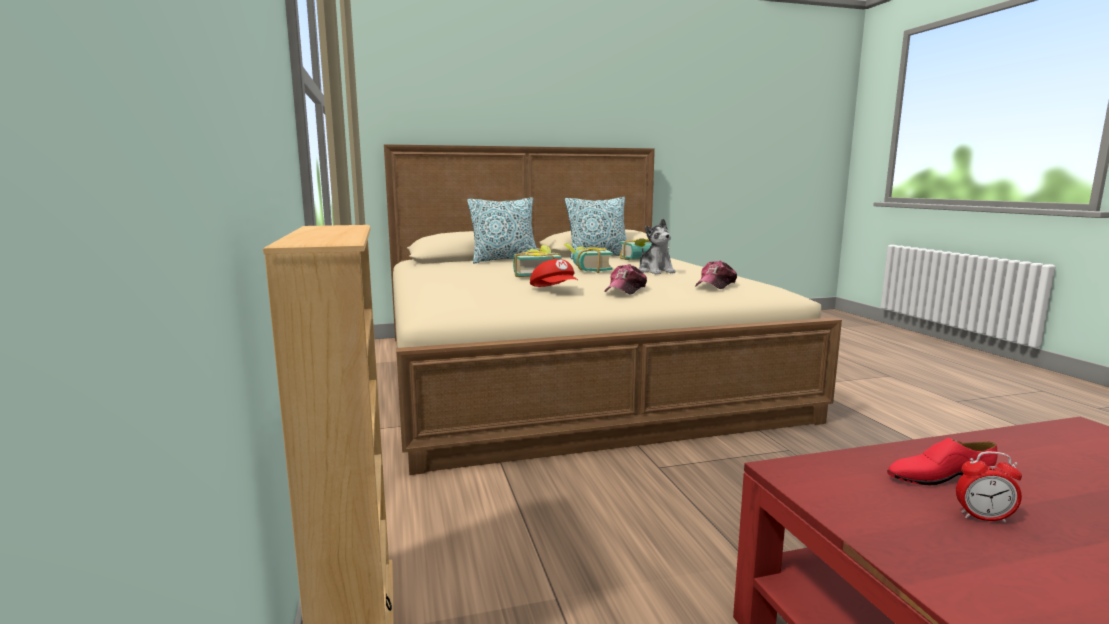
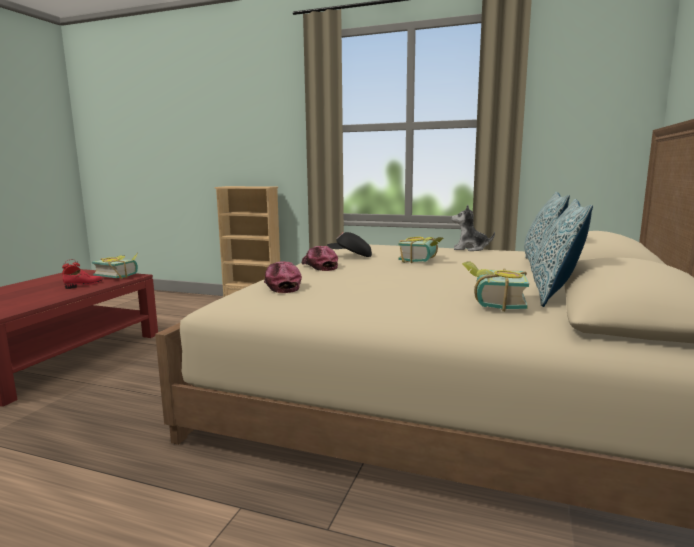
camera: 125 degrees right, 0 degrees up
red cap [530,259,578,287] -> black cap [327,232,372,257]
book [564,243,613,273] -> book moved to [92,253,138,279]
plush toy [639,219,676,274] -> plush toy moved to [451,205,495,251]

